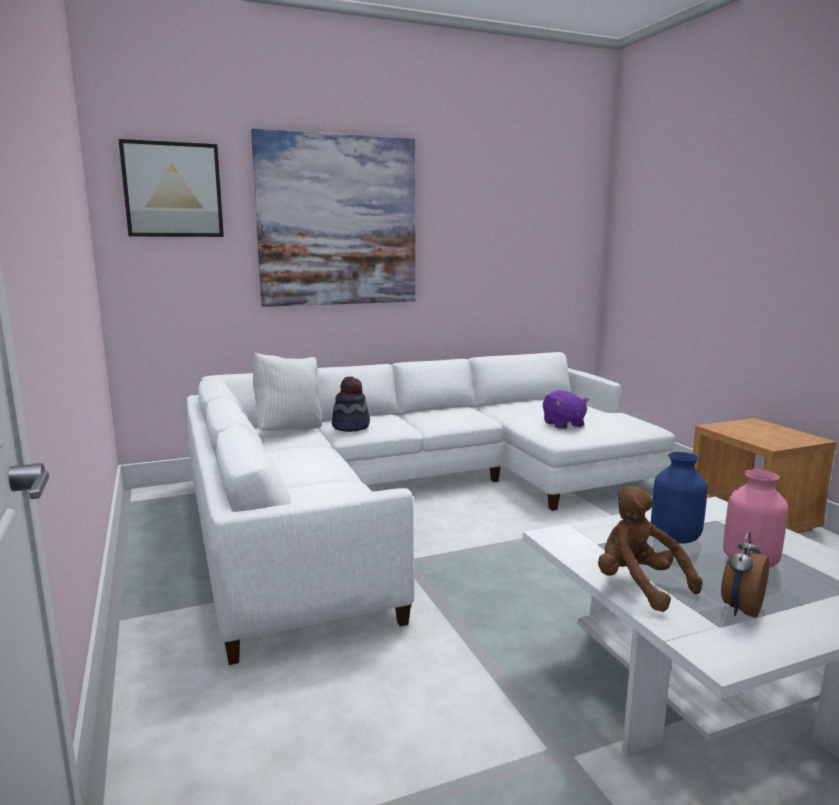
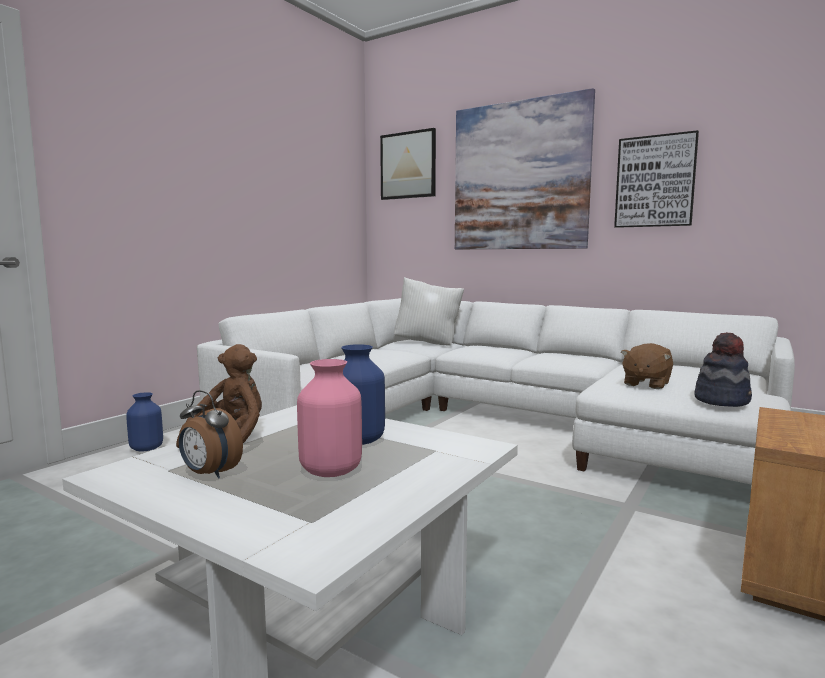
camera: 55 degrees right, 5 degrees down
hat [332,376,370,432] -> hat moved to [694,332,752,407]
purple plush toy [543,390,589,429] -> brown plush toy [621,343,673,389]
alarm clock [721,531,770,618] -> alarm clock turned 150 degrees counterclockwise [179,390,243,479]
none -> blue vase [126,392,163,452]
none -> picture [614,130,699,228]

